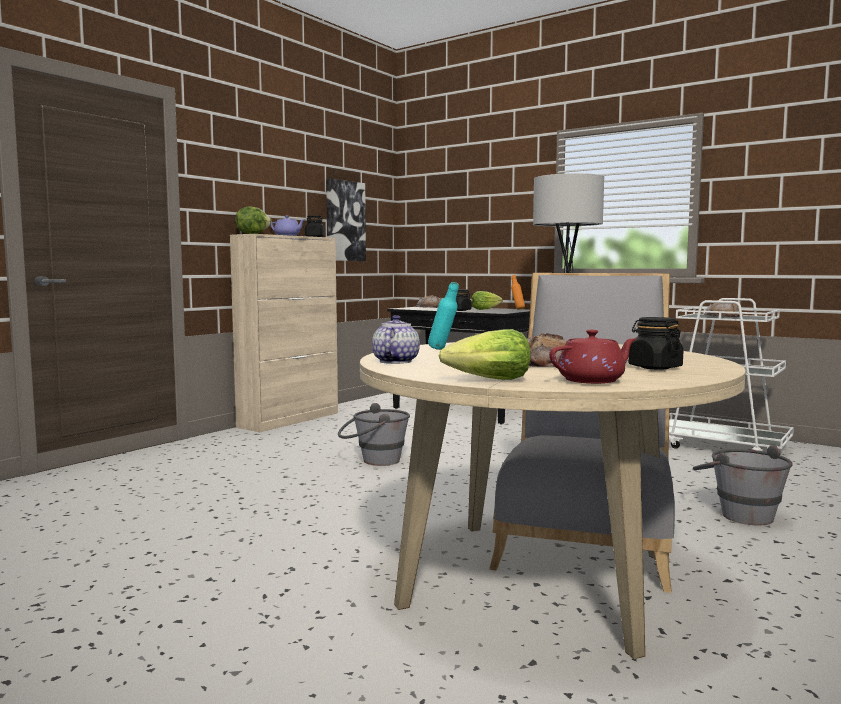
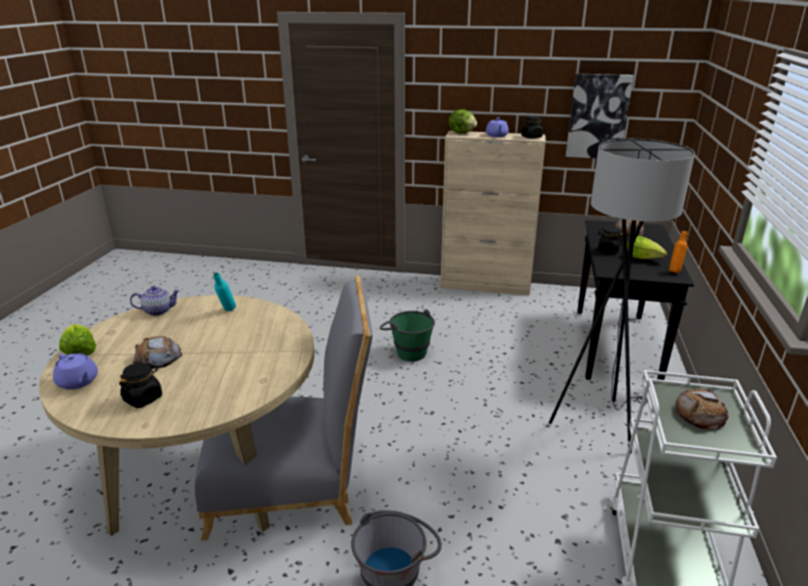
camera: 65 degrees right, 20 degrees up
grey bucket [338,403,410,466] -> green bucket [380,309,435,361]
red teapot [549,330,637,384] -> purple teapot [53,353,98,390]

